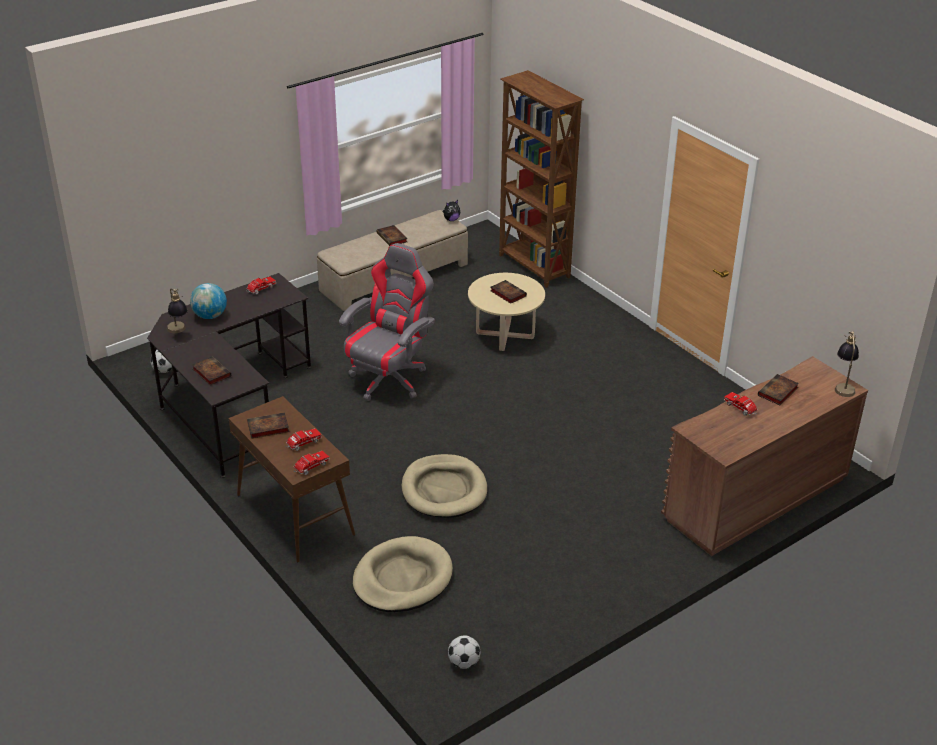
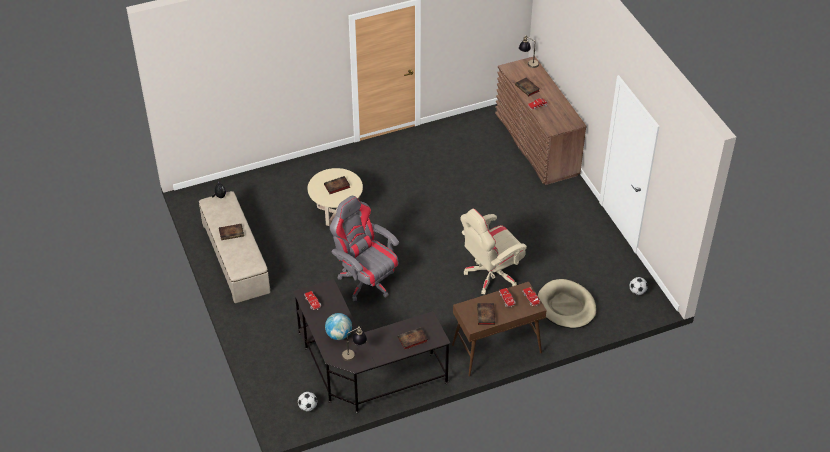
camera: 75 degrees left, 10 degrees up
beige dog bed [402,454,487,518] -> beige office chair [460,208,527,295]
brown bookcase [499,70,584,288] -> none

